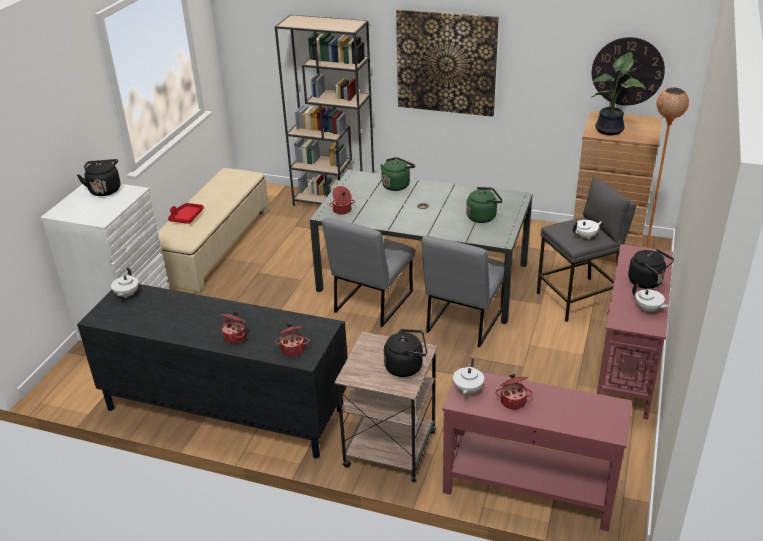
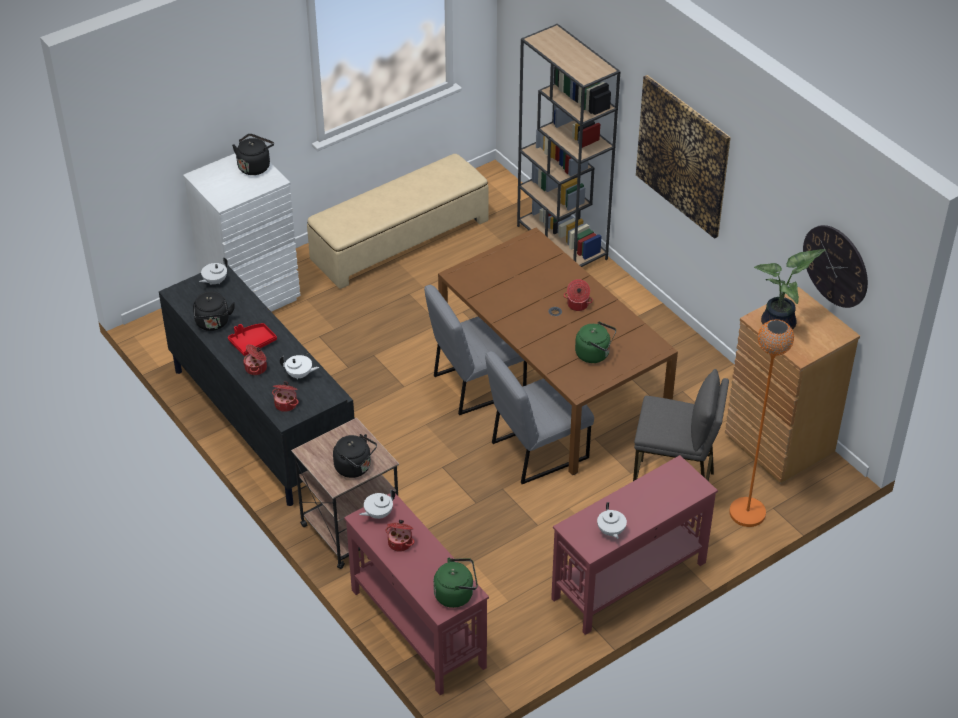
camera: 35 degrees right, 10 degrees up
red tray [168,203,204,224] -> red tray moved to [228,323,277,356]
grey dining table [310,170,533,324] -> brown dining table [438,228,678,475]
cooking pot [329,186,355,214] -> cooking pot moved to [564,279,593,311]
green kettle [381,157,415,191] -> green kettle moved to [433,558,478,608]
white teapot [573,220,602,240] -> white teapot moved to [280,355,319,380]
black kettle [628,249,674,289] -> black kettle moved to [193,292,235,331]

